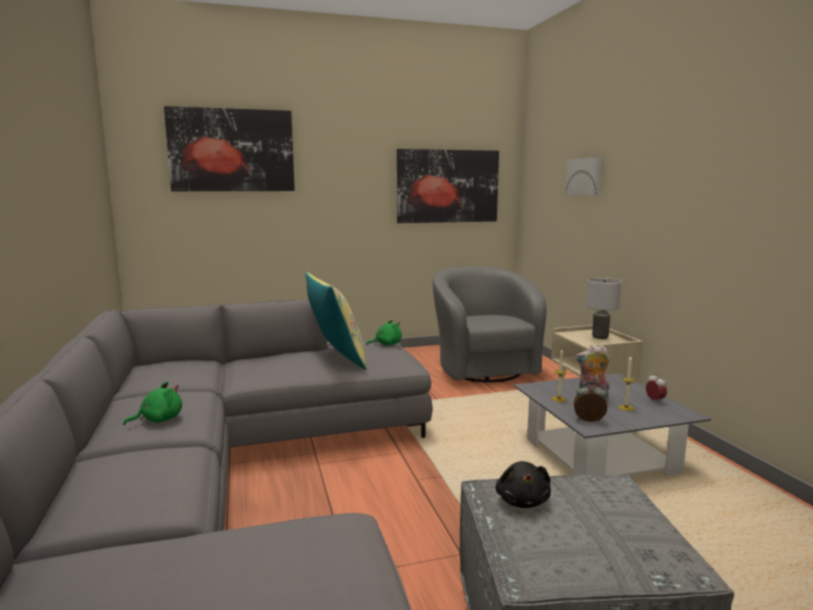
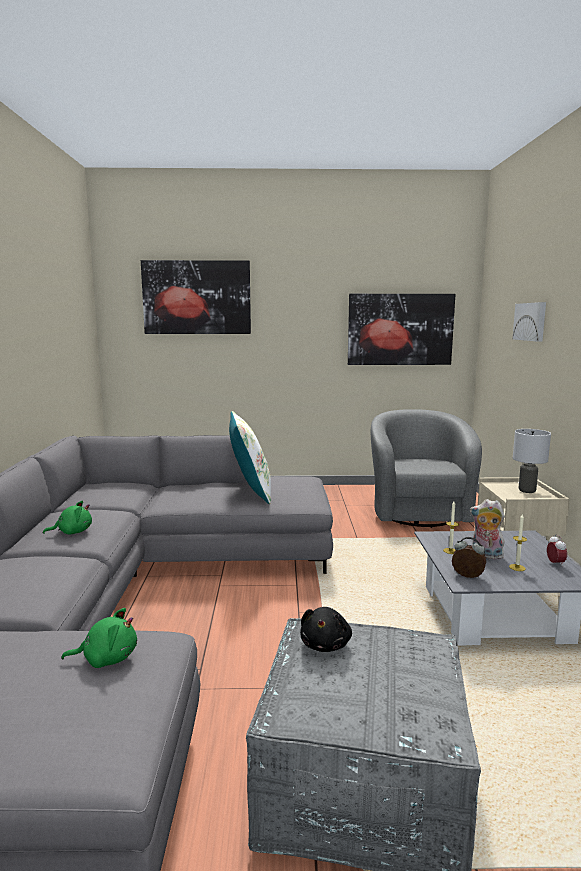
camera: 15 degrees right, 0 degrees up
yellow pillow [306,272,367,370] -> white pillow [229,411,271,504]
green plush toy [366,320,402,346] -> green plush toy moved to [61,608,137,668]

